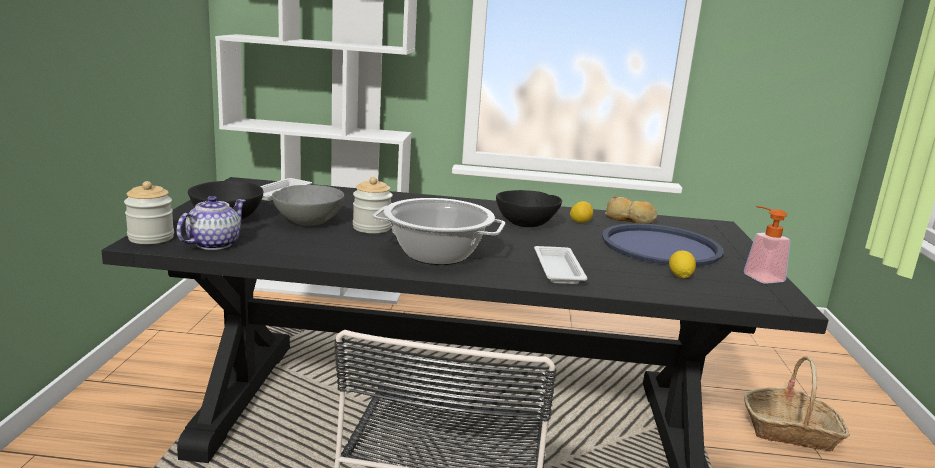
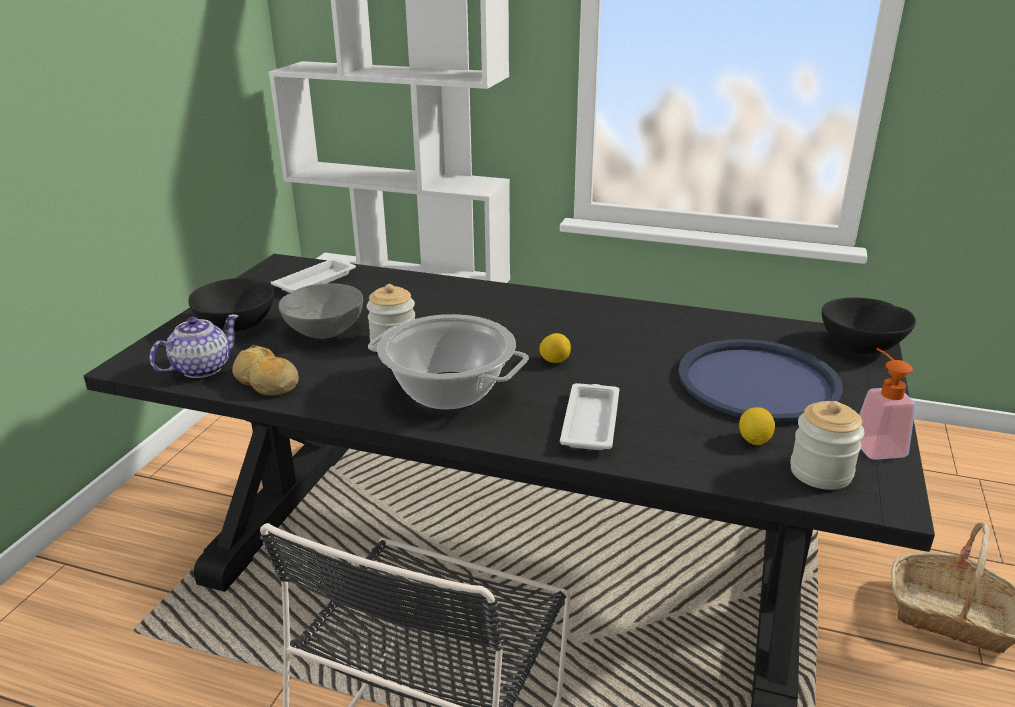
camera: 15 degrees right, 10 degrees up
jar [124,181,174,244] -> jar moved to [790,401,864,490]
black bowl [496,190,562,227] -> black bowl moved to [822,297,916,354]
lemon [570,201,593,223] -> lemon moved to [539,333,571,363]
bread [605,196,658,224] -> bread moved to [232,345,299,396]

